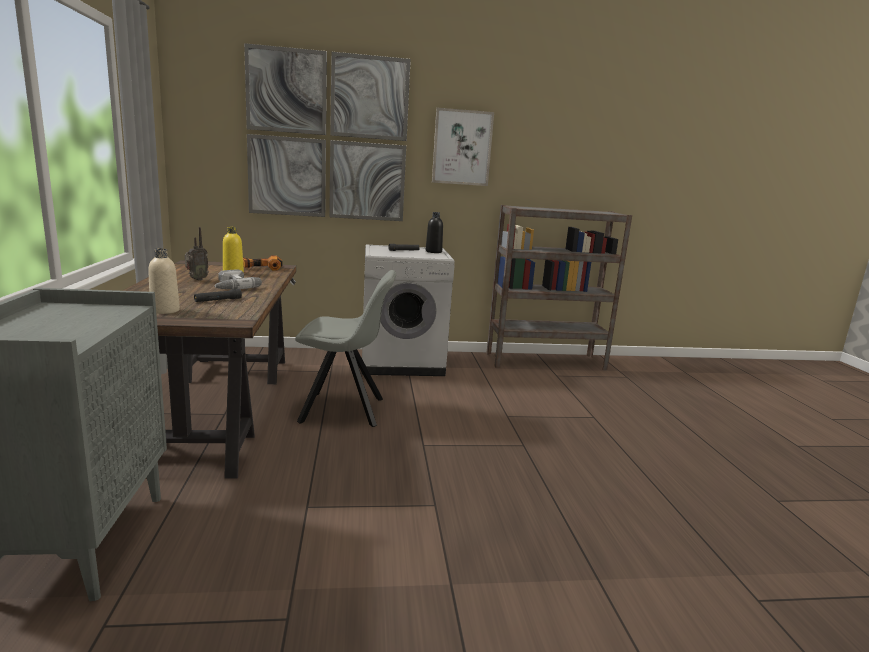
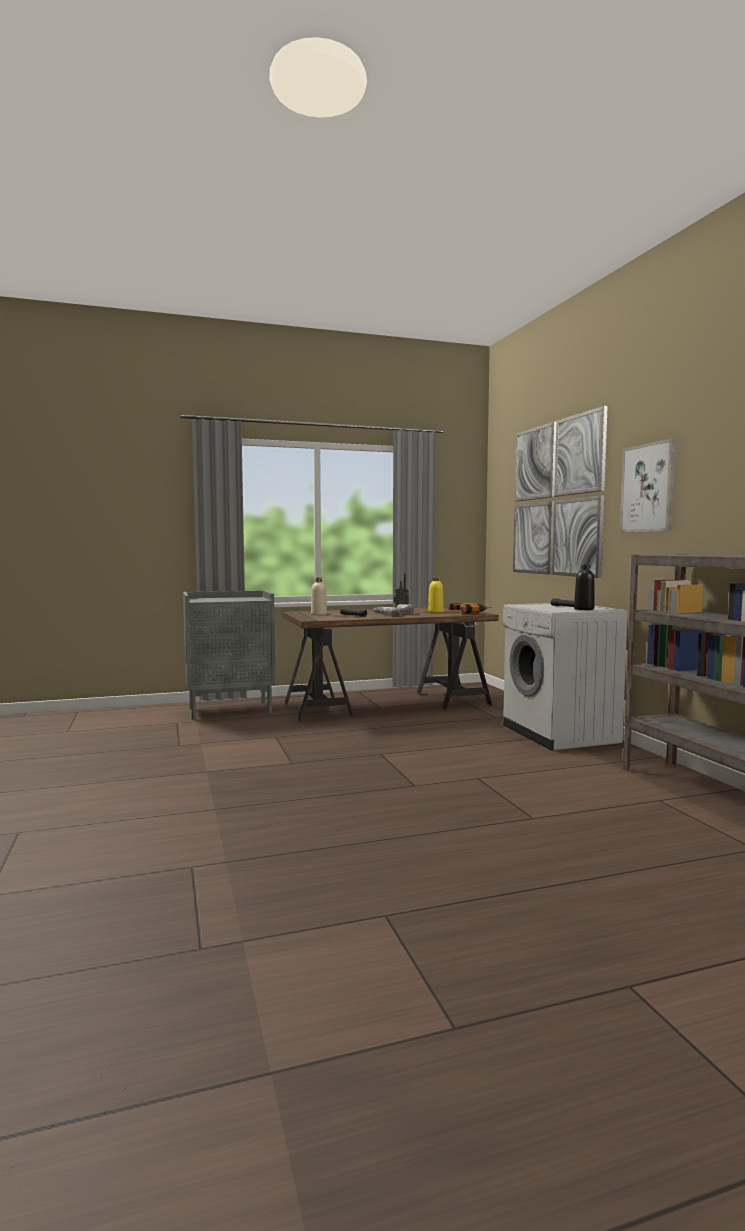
camera: 80 degrees right, 10 degrees down
grey chair [295,270,396,427] -> none

